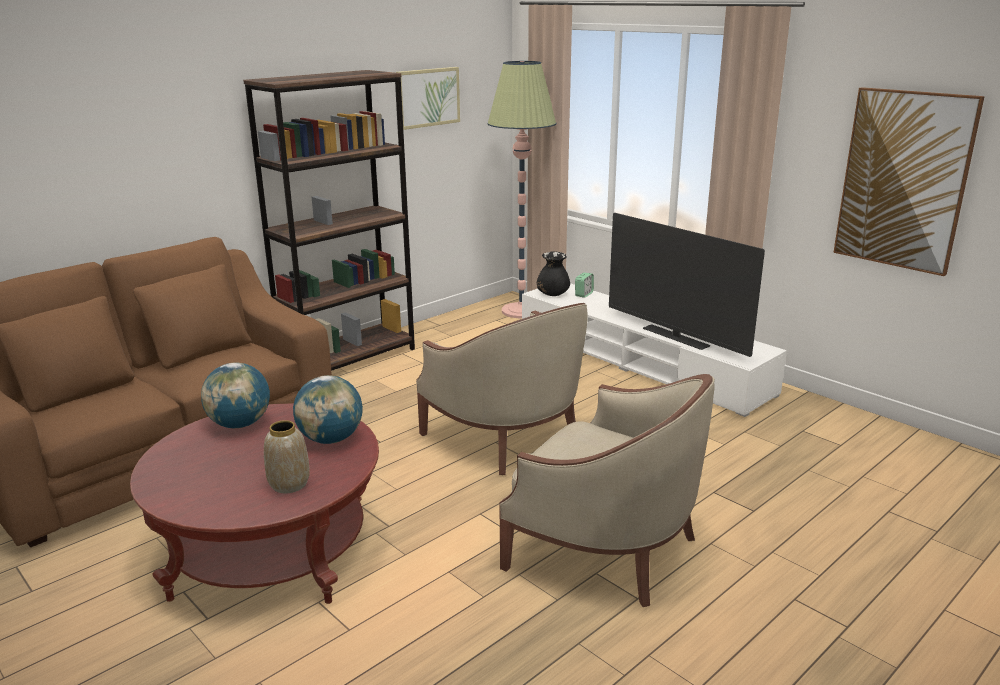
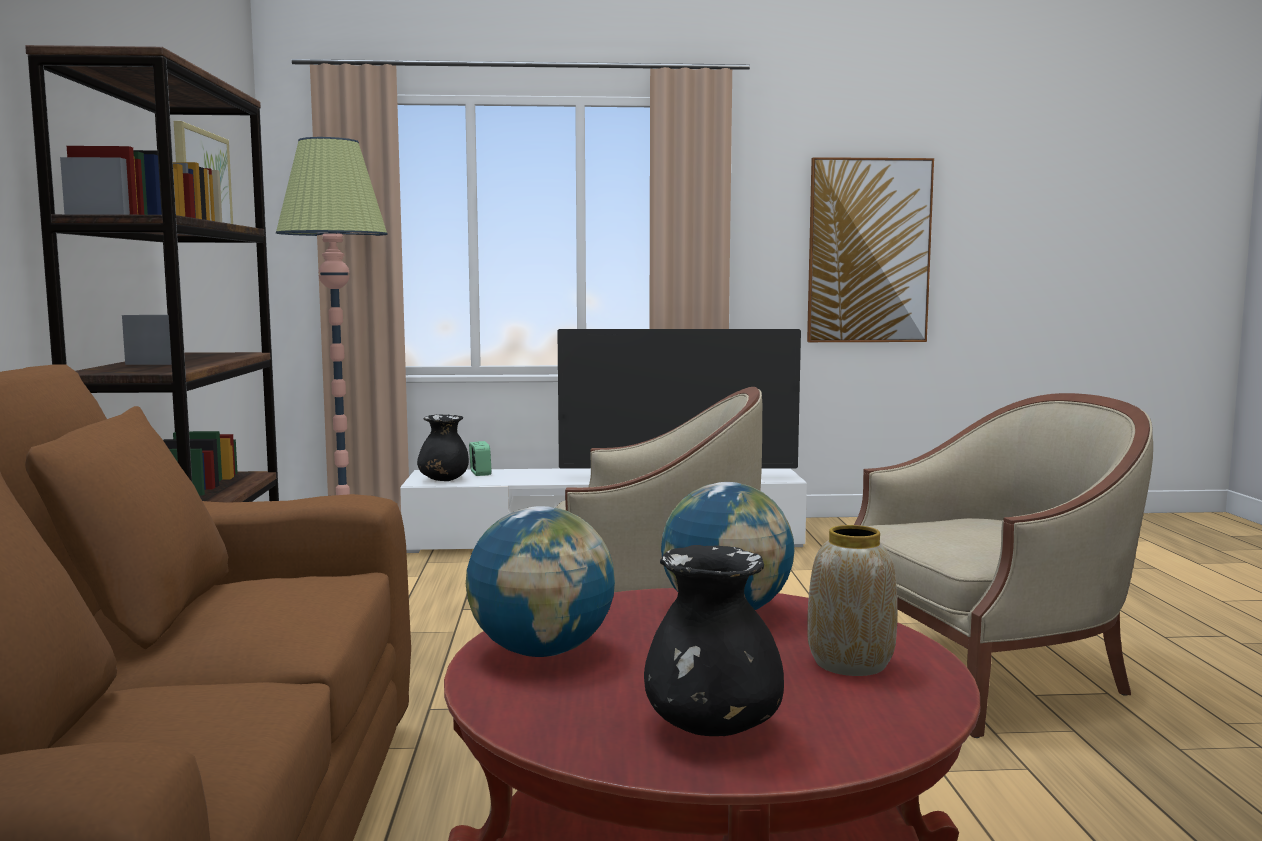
camera: 50 degrees left, 15 degrees down
none -> black vase [644,545,784,736]

